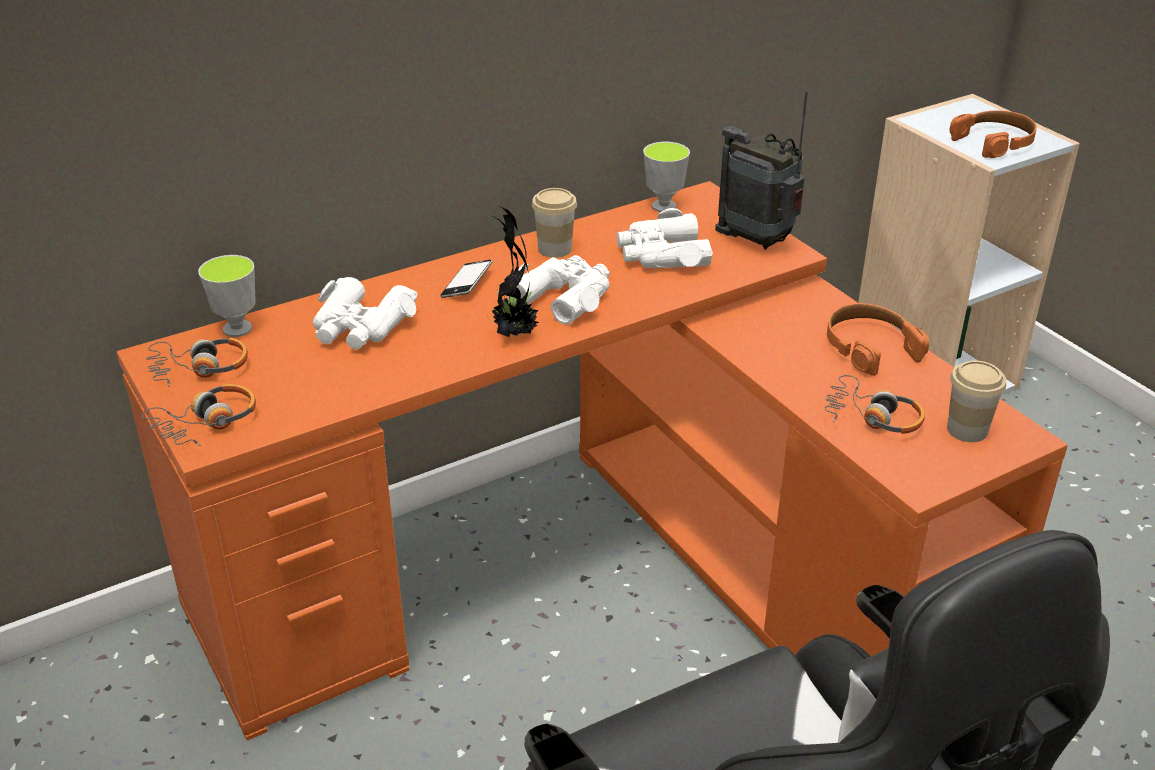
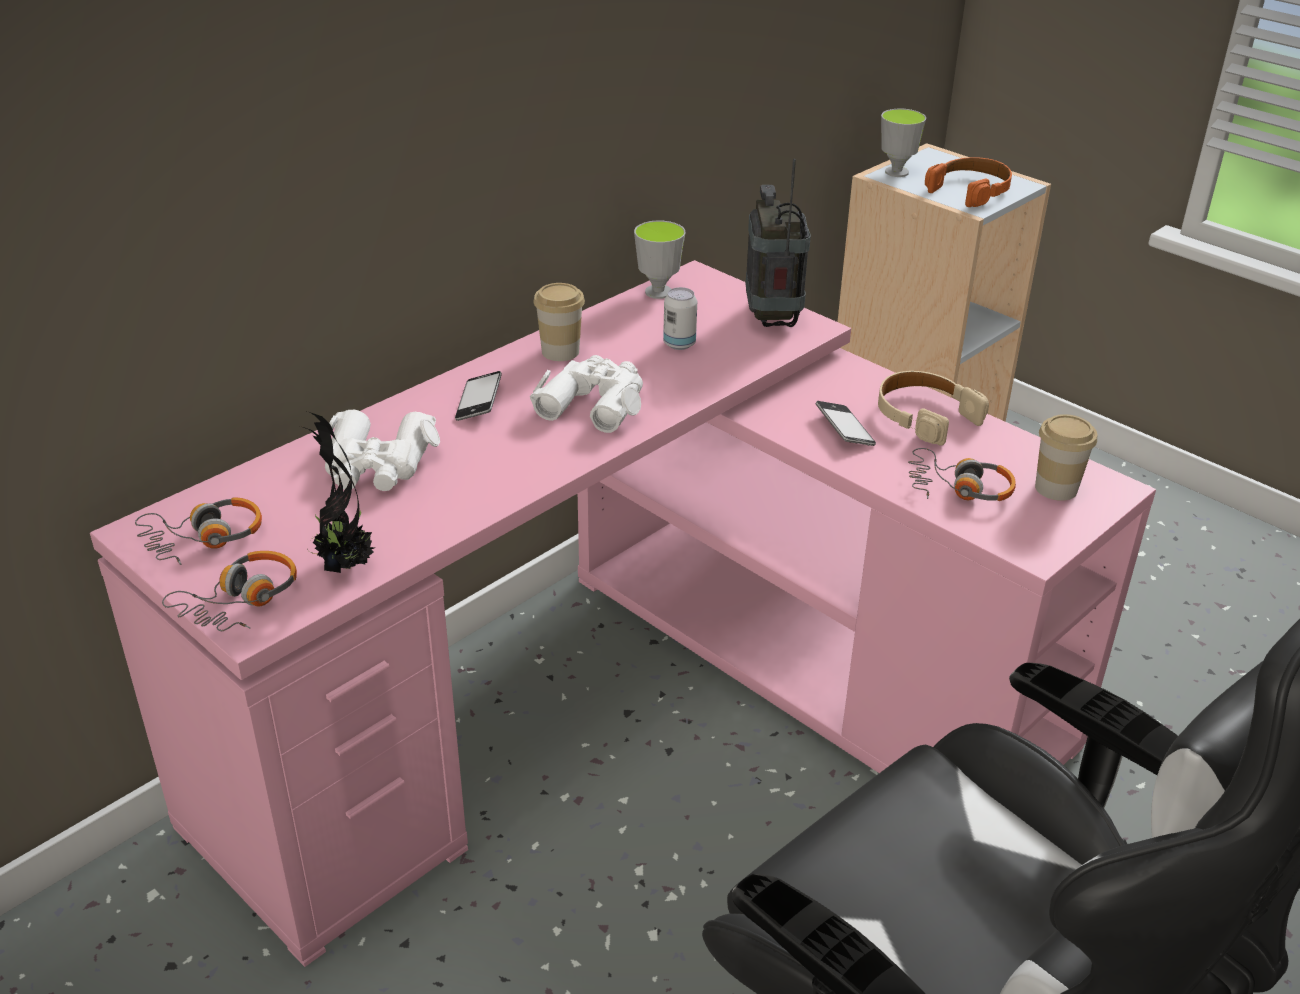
camera: 15 degrees left, 0 degrees up
orange desk [117,181,1068,741] -> pink desk [90,260,1156,967]
cup [198,255,256,337] -> cup moved to [881,109,926,177]
potted plant [487,205,539,337] -> potted plant moved to [300,411,375,573]
white binoculars [617,208,713,268] -> can [663,287,697,350]
radio [715,91,808,250] -> radio turned 60 degrees clockwise [745,159,811,327]
orange headphones [827,303,929,376] -> beige headphones [878,371,989,446]
none -> phone [816,401,876,446]

